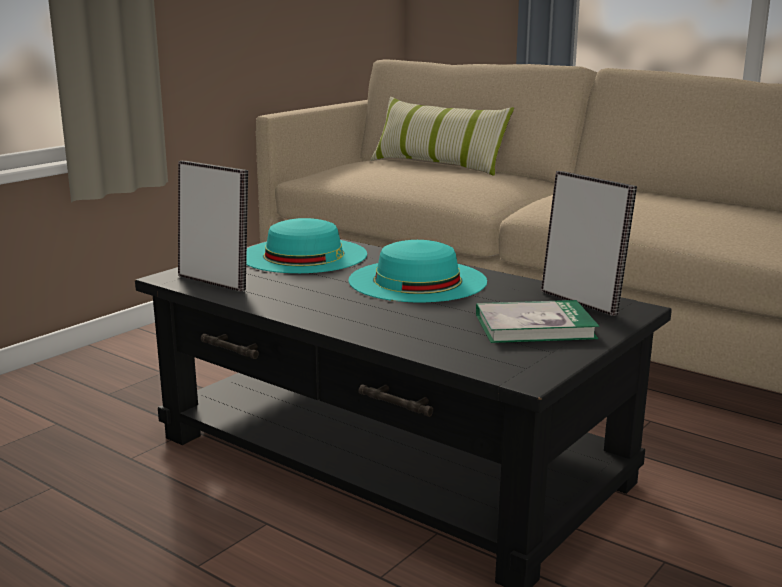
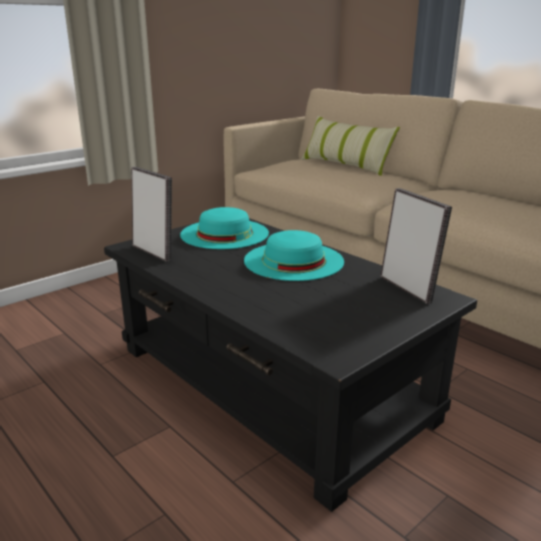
camera: 10 degrees right, 5 degrees up
book [476,300,599,343] -> none

